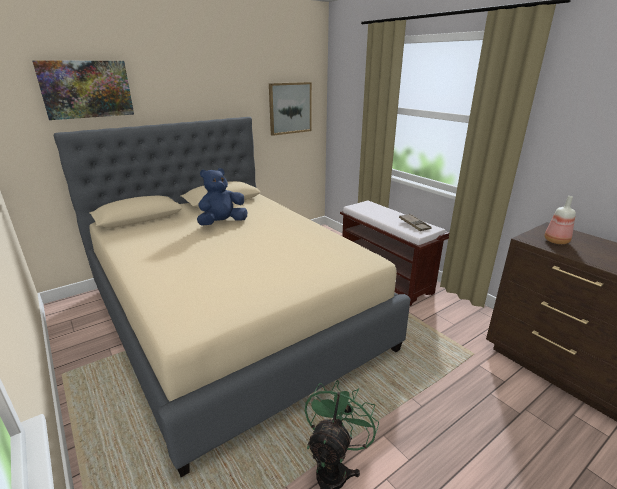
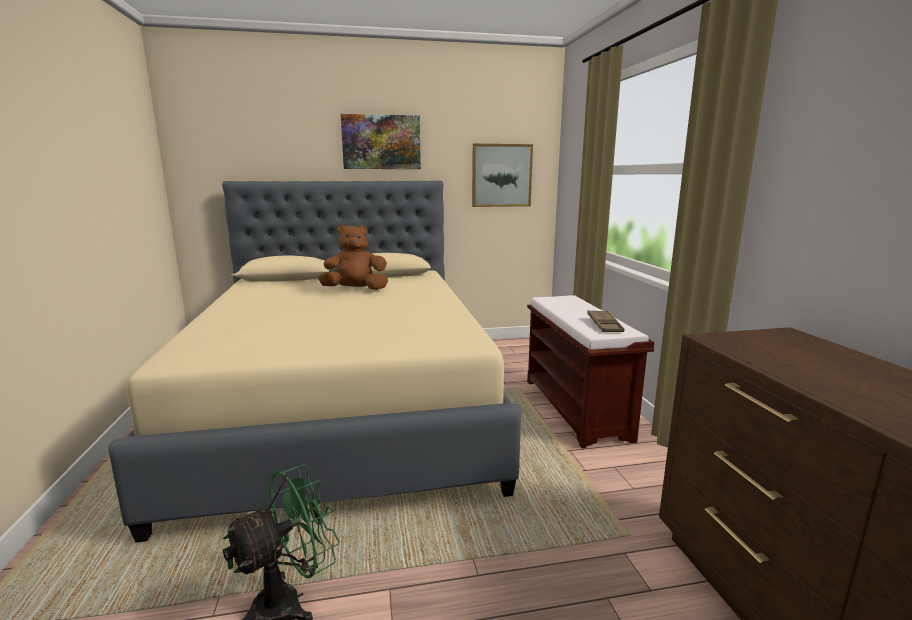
camera: 25 degrees right, 10 degrees down
picture [32,61,134,120] -> picture moved to [341,114,421,169]
blue plush toy [197,168,247,226] -> brown plush toy [318,224,388,290]
bottle [544,196,576,244] -> none

